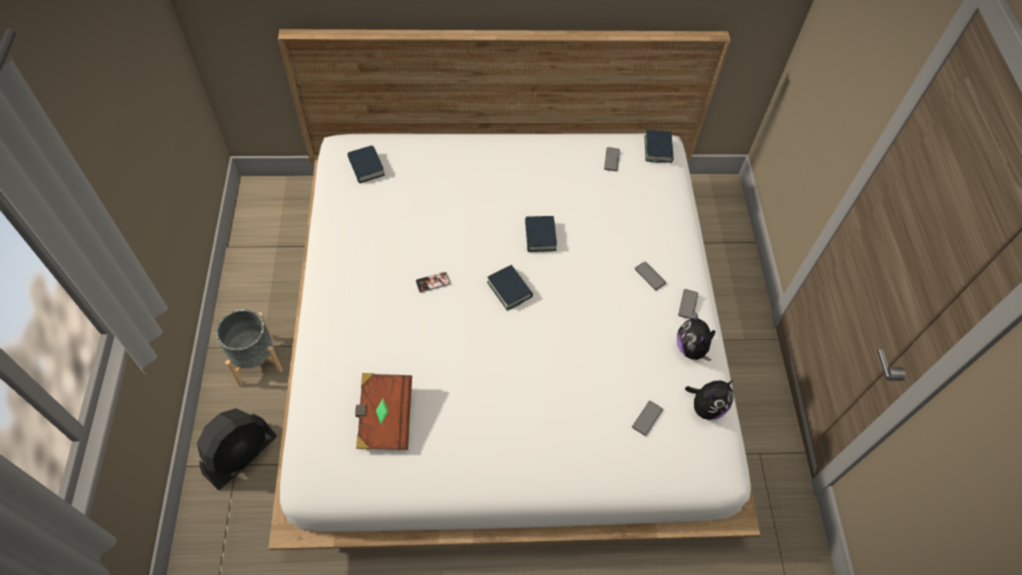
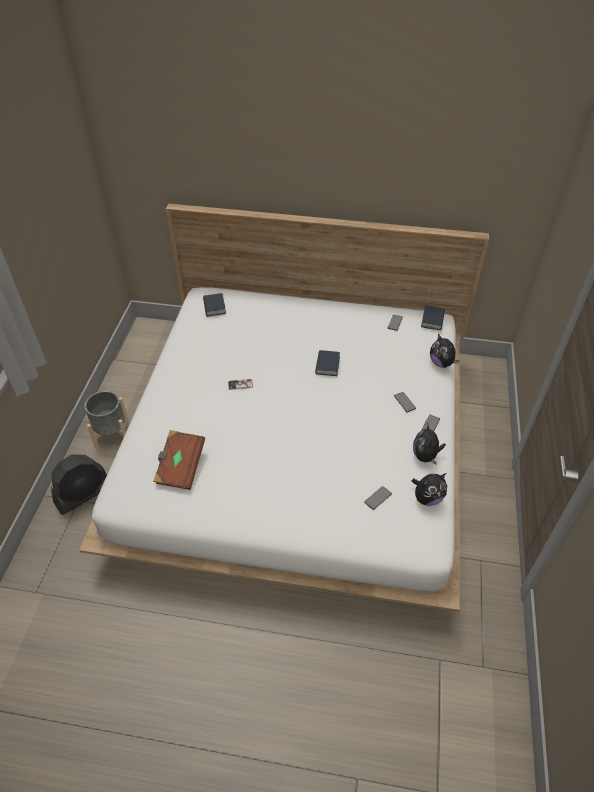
camera: 15 degrees right, 10 degrees down
book [487,265,533,311] -> none
none -> plush toy [430,334,459,368]

